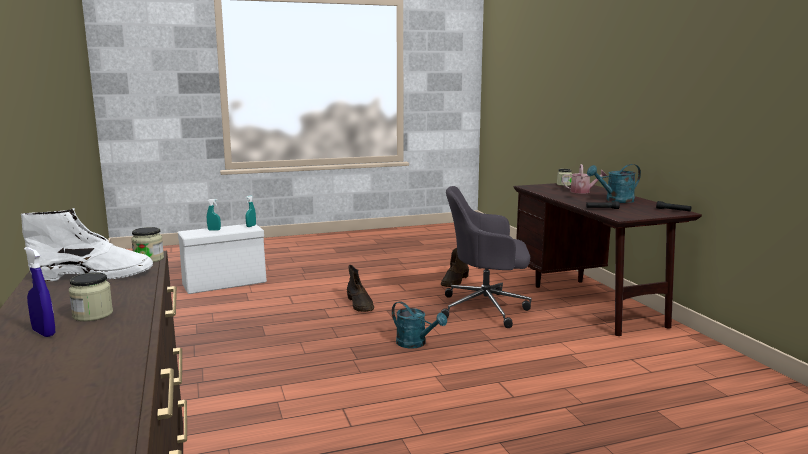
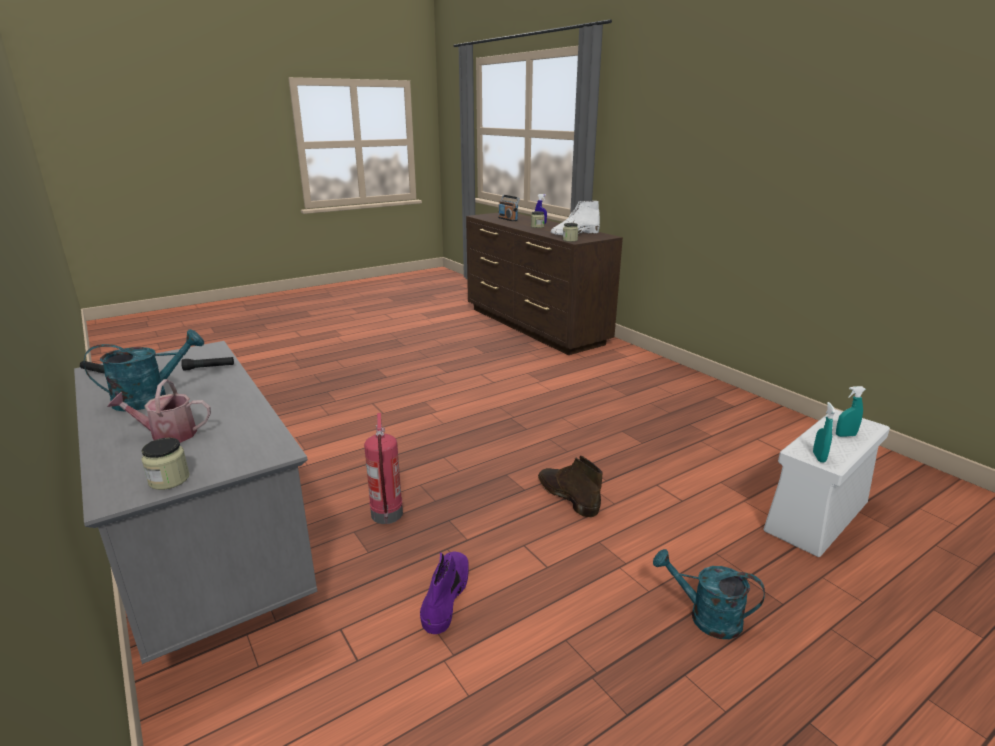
camera: 165 degrees right, 10 degrees up
turquoise watering can [392,301,447,348] -> turquoise watering can moved to [653,549,765,639]
grey office chair [441,186,532,328] -> fire extinguisher [364,413,403,524]
brown boot [441,248,469,287] -> purple boot [420,551,469,634]
brown desk [513,183,702,336] -> grey desk [74,341,317,664]
none -> radio [498,195,520,221]

